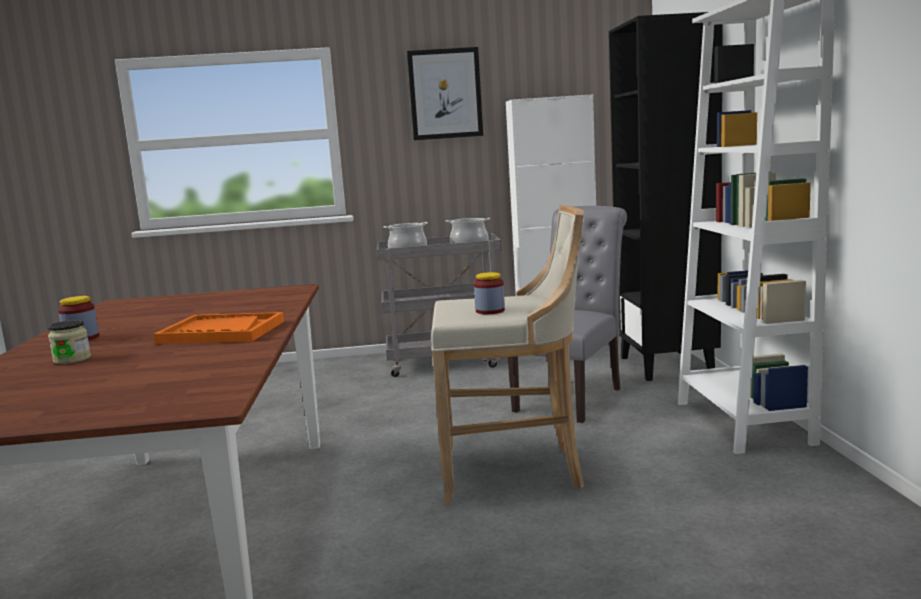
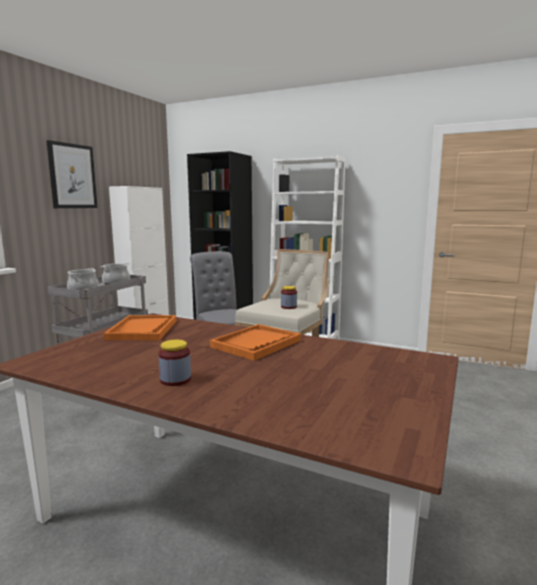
camera: 60 degrees left, 0 degrees up
jar [48,320,91,364] -> none
none -> orange tray [104,315,176,340]

